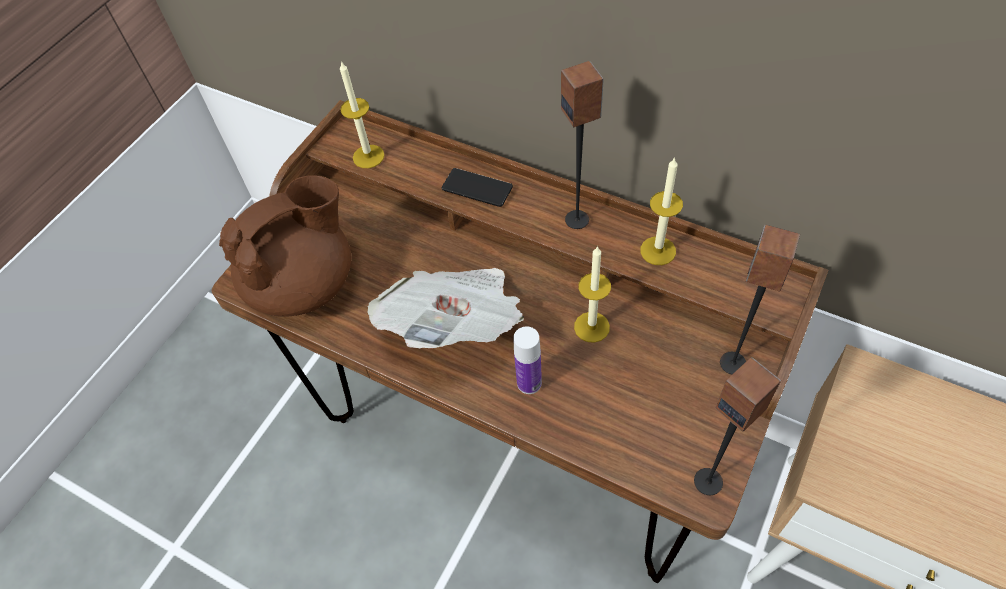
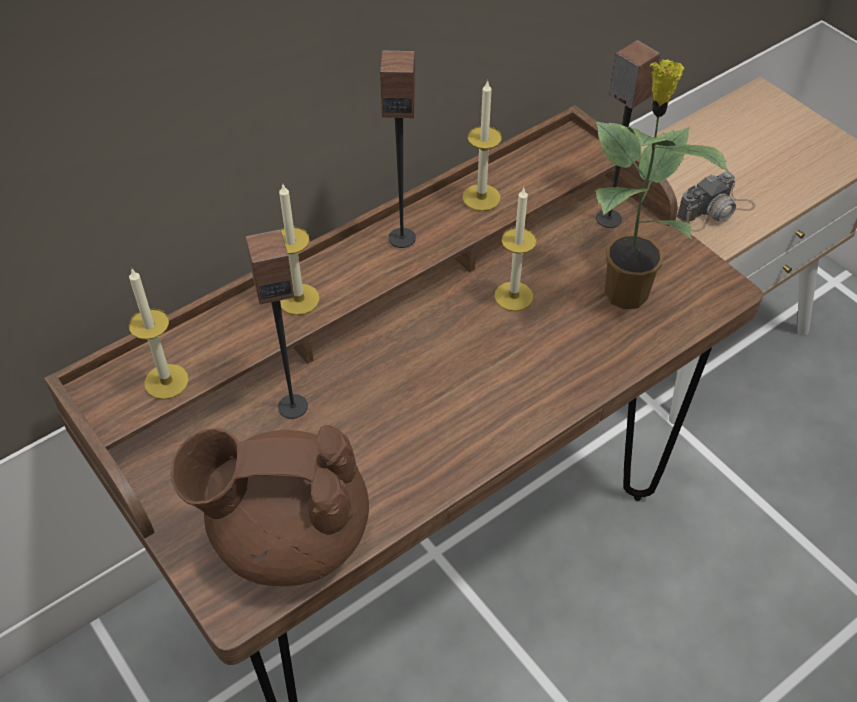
camera: 70 degrees left, 5 degrees down
brown teapot [219,175,352,317] -> brown teapot turned 75 degrees counterclockwise [171,425,369,586]
newspaper [367,268,524,348] -> none
phone [442,168,513,207] -> candle [279,184,320,315]
bottle [513,326,542,394] -> none
speaker [694,357,781,495] -> speaker moved to [246,230,308,419]
none -> potted plant [595,59,730,309]
none -> camera [677,172,756,232]

